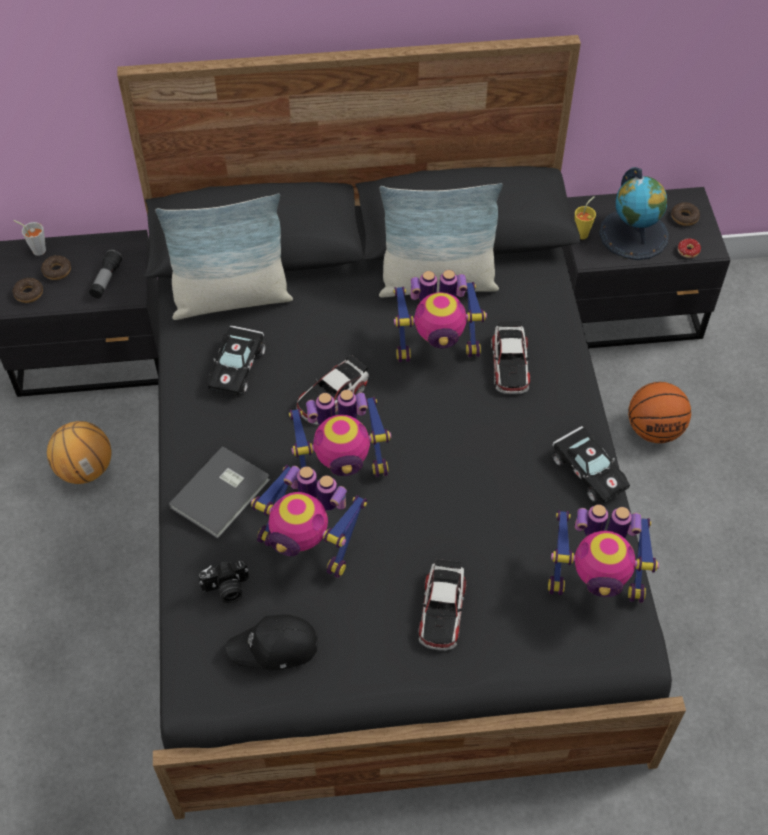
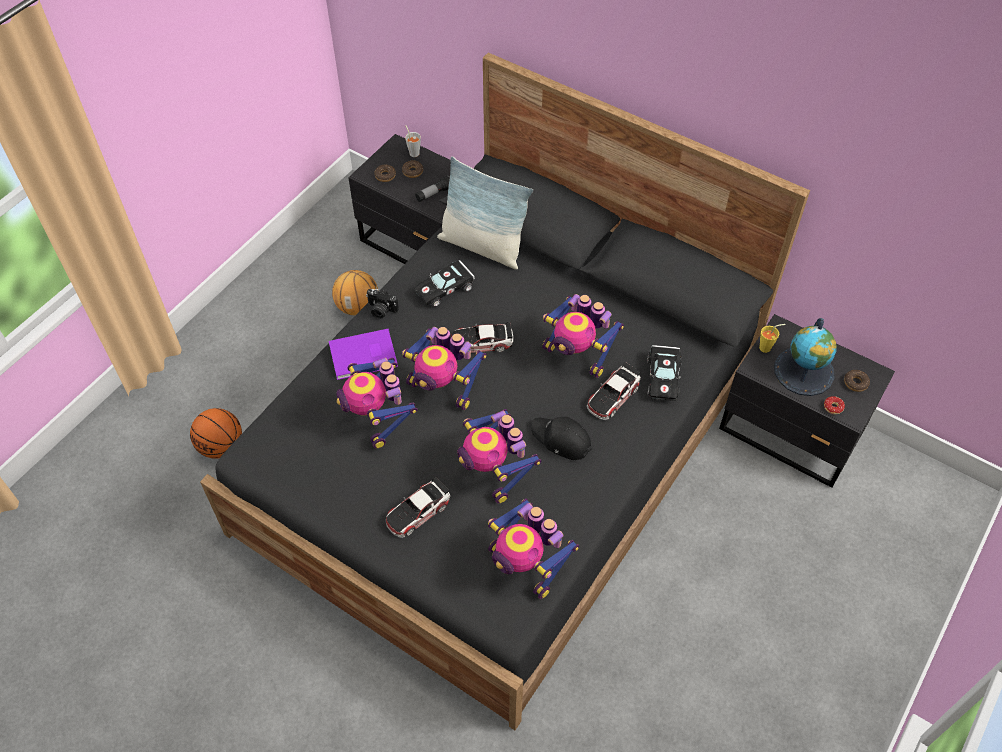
camera: 40 degrees right, 0 degrees up
grey book [169,446,270,539] -> purple book [329,329,398,380]
camera [198,560,249,603] -> camera moved to [366,289,399,319]
black cap [225,614,318,671] -> black cap moved to [531,417,592,460]
pillow [379,183,503,297] -> none
black toy car [552,426,630,503] -> black toy car moved to [647,345,682,401]
basketball [628,382,691,443] -> basketball moved to [190,408,242,459]
none -> toy robot [457,409,541,504]

